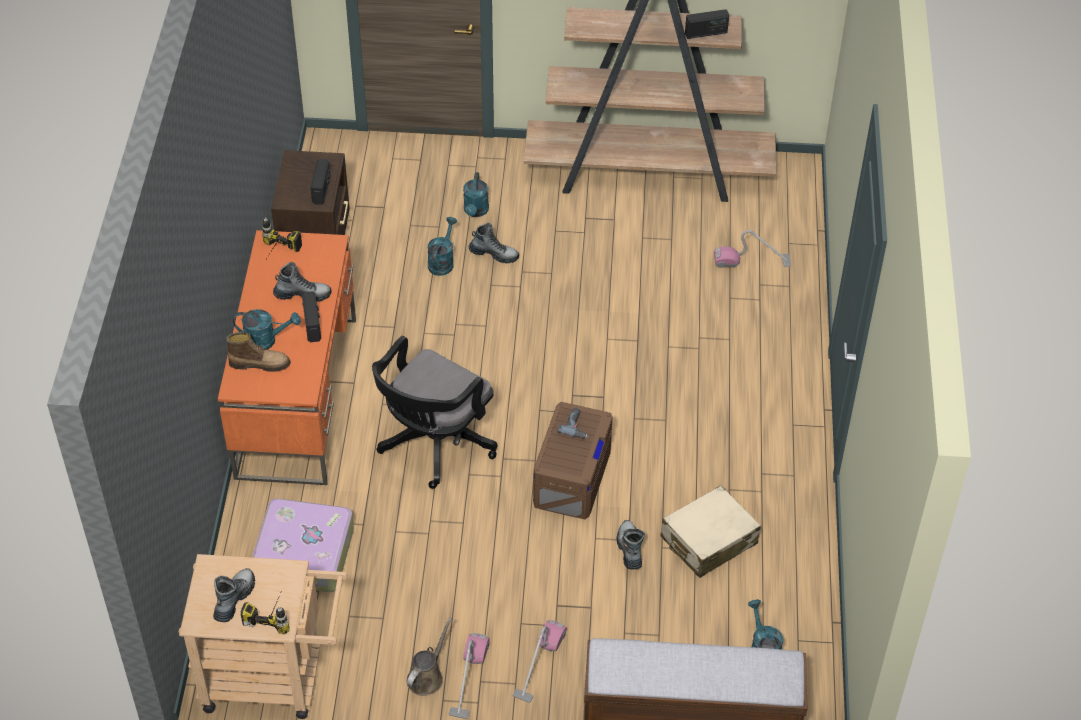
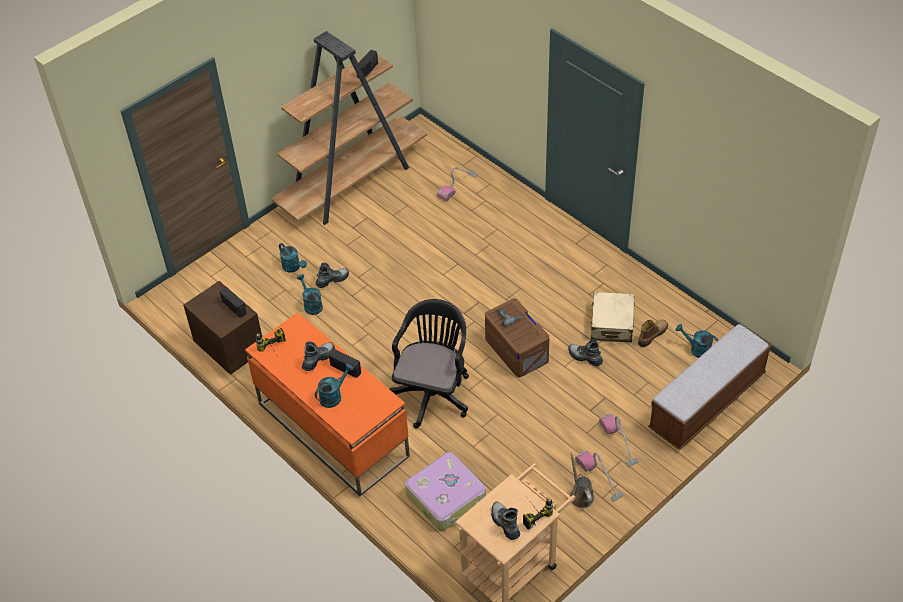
camera: 45 degrees left, 0 degrees up
boot [226,332,291,372] -> boot moved to [638,320,668,347]
black office chair [372,336,497,489] -> black office chair turned 150 degrees counterclockwise [389,299,469,429]

